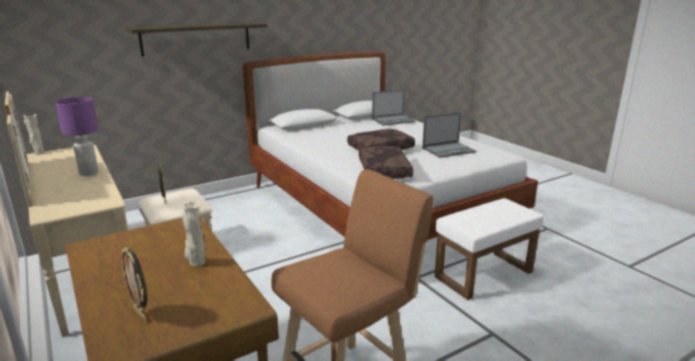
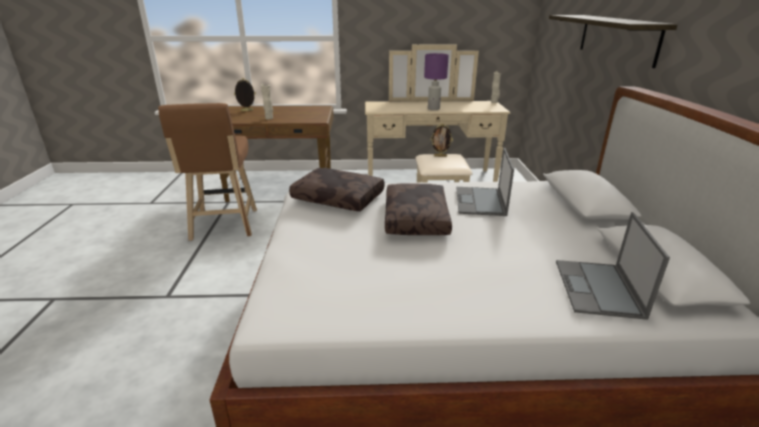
camera: 120 degrees right, 5 degrees up
laptop [422,112,476,158] -> laptop moved to [456,148,514,216]
white ottoman [435,198,544,300] -> none

